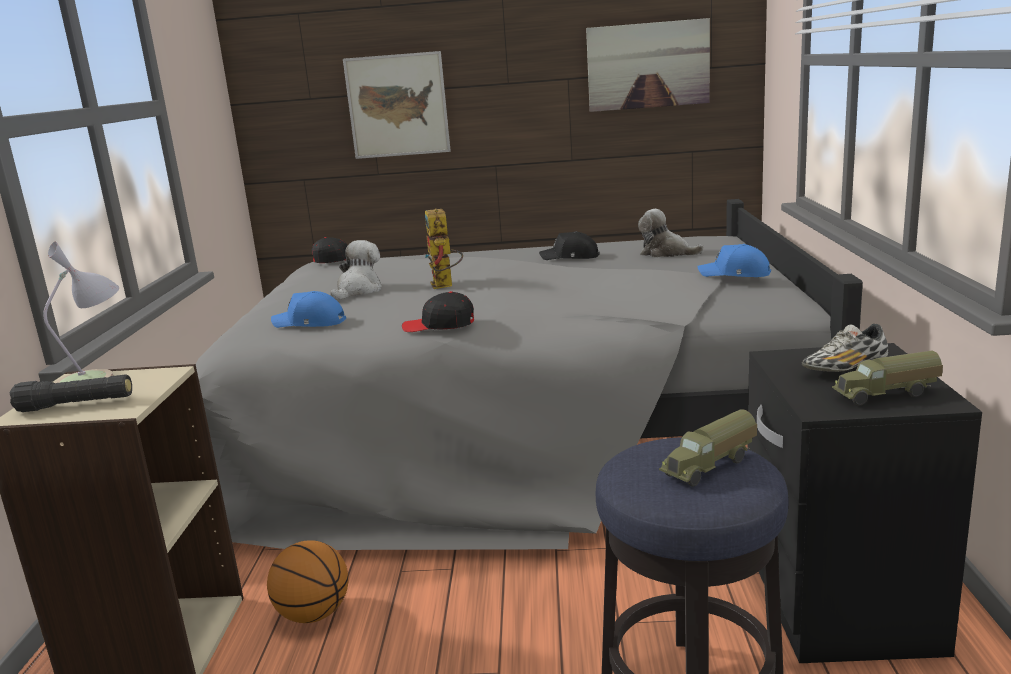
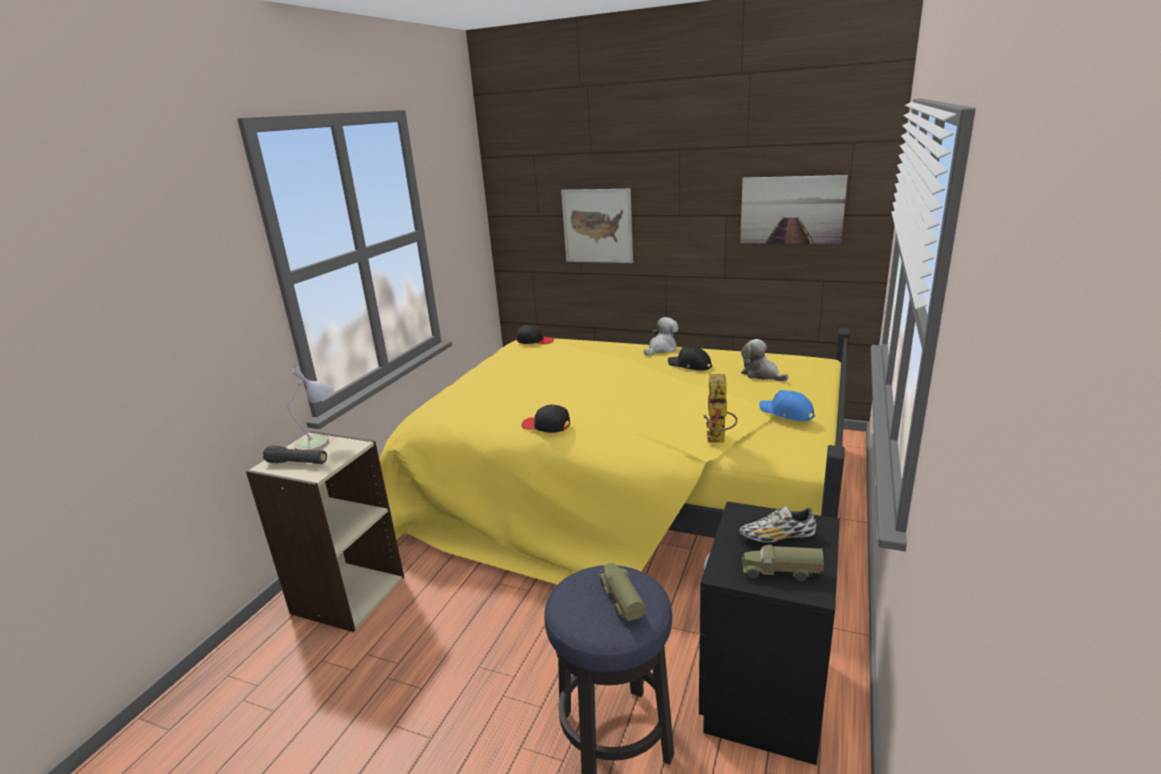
camera: 20 degrees right, 5 degrees up
grey bed [196,199,863,550] -> yellow bed [379,328,850,585]
basketball [267,540,349,623] -> none
blue cap [271,291,346,328] -> none
plush toy [330,240,382,300] -> plush toy moved to [644,317,678,356]
toy robot [424,209,463,289] -> toy robot moved to [703,374,737,443]
toy truck [659,409,757,487] -> toy truck turned 90 degrees clockwise [598,563,646,621]

